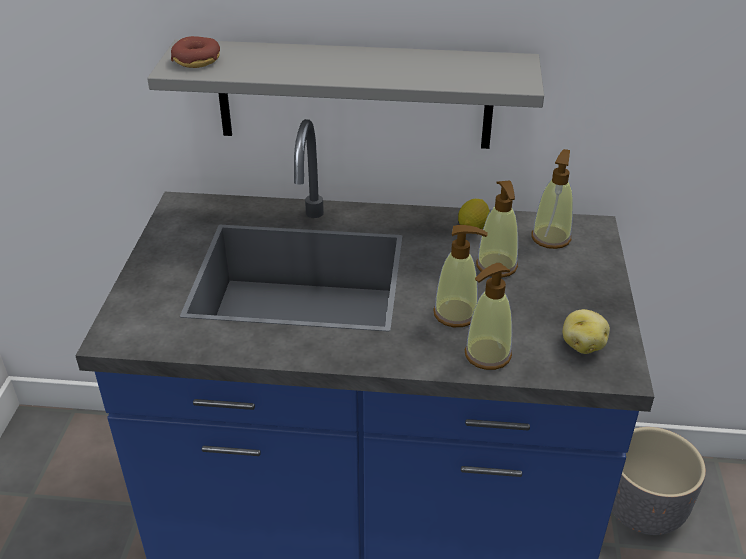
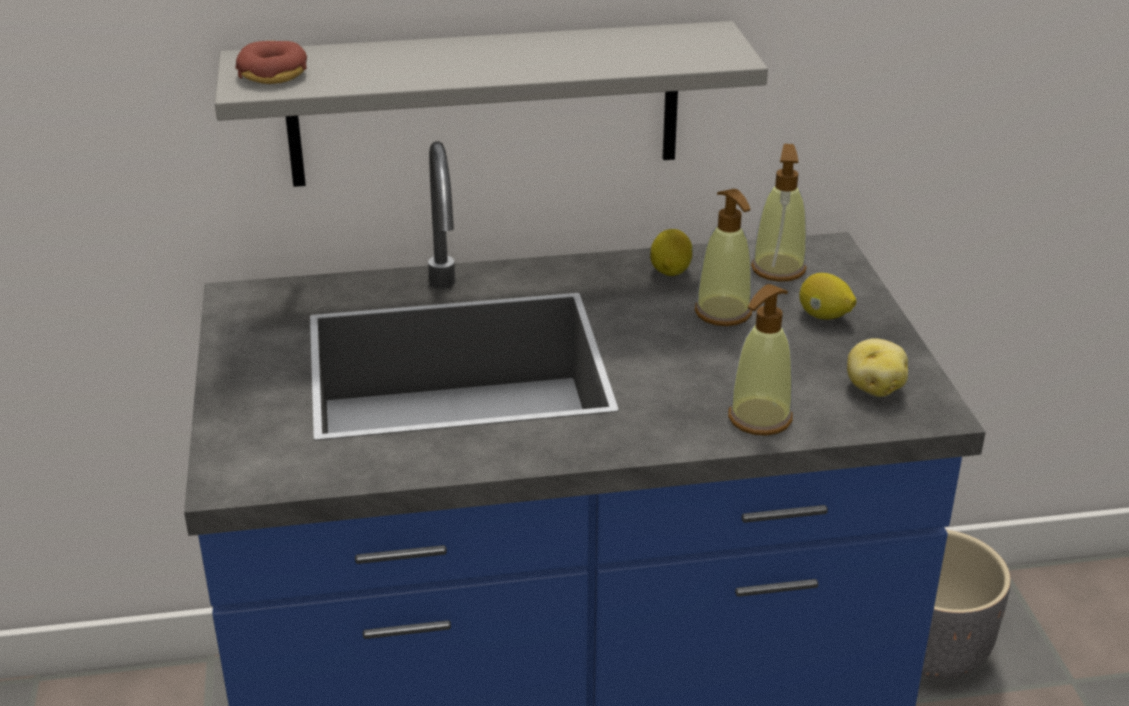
camera: 15 degrees left, 5 degrees down
soap dispenser [433,225,488,327] -> none
none -> lemon [799,273,857,320]

